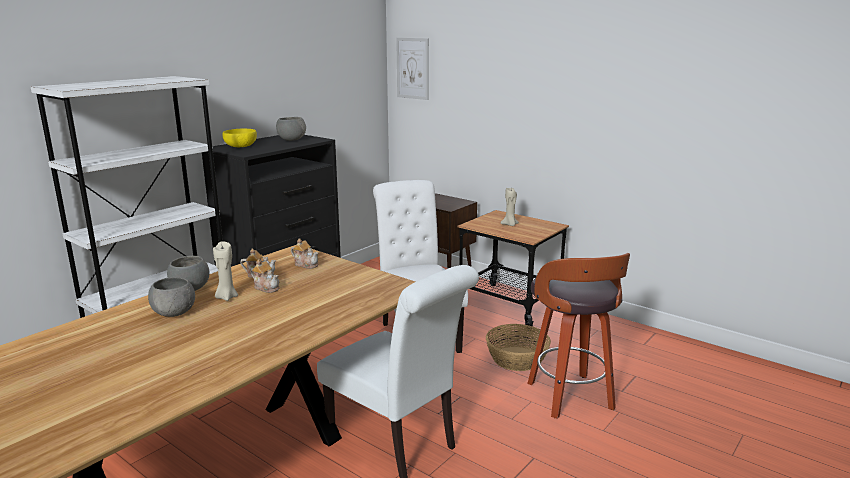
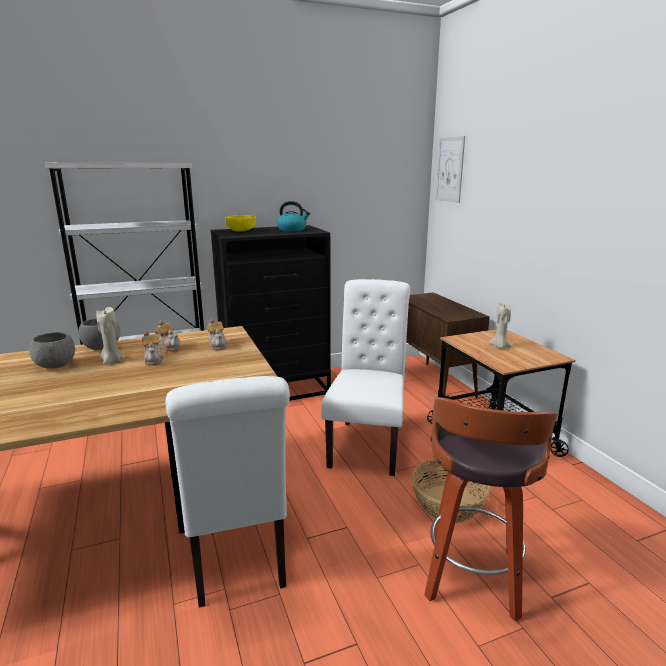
camera: 30 degrees right, 0 degrees up
grey bowl [276,117,306,141] -> kettle [277,201,310,231]

